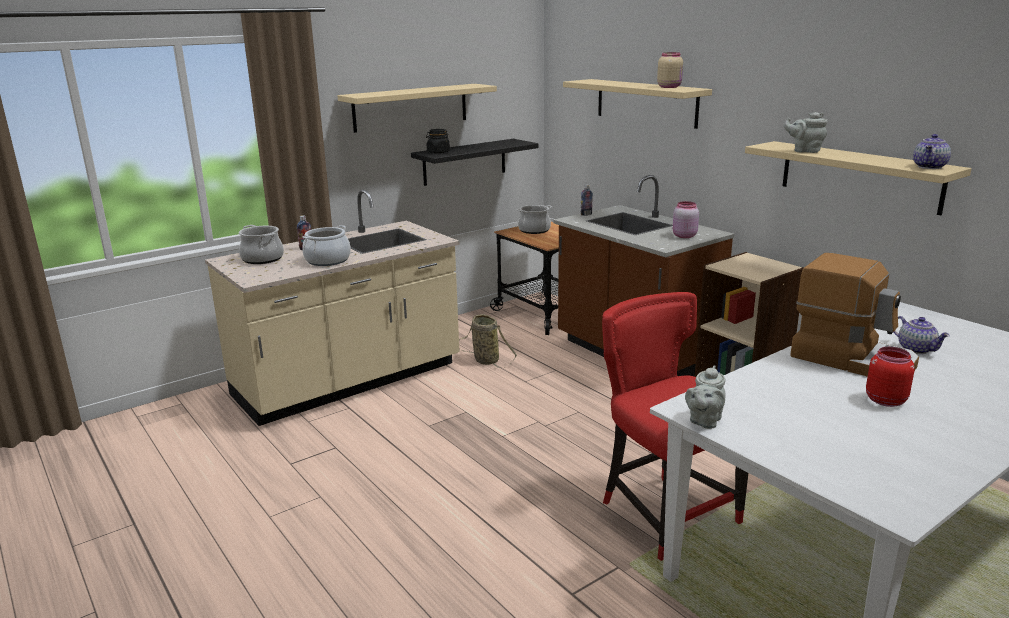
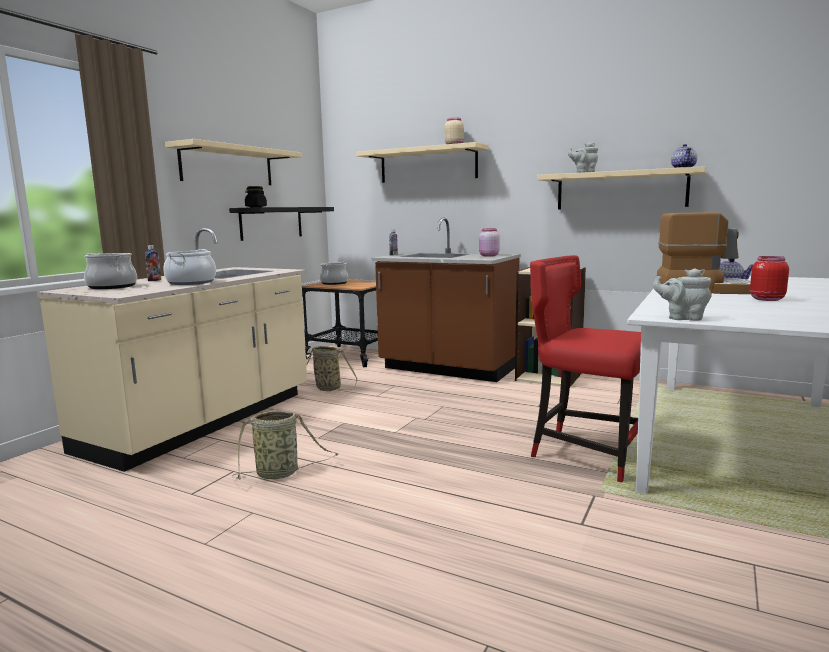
camera: 25 degrees left, 10 degrees down
grey teapot [685,365,726,429] -> grey teapot turned 105 degrees clockwise [653,268,711,321]
none -> basket [232,410,338,480]

